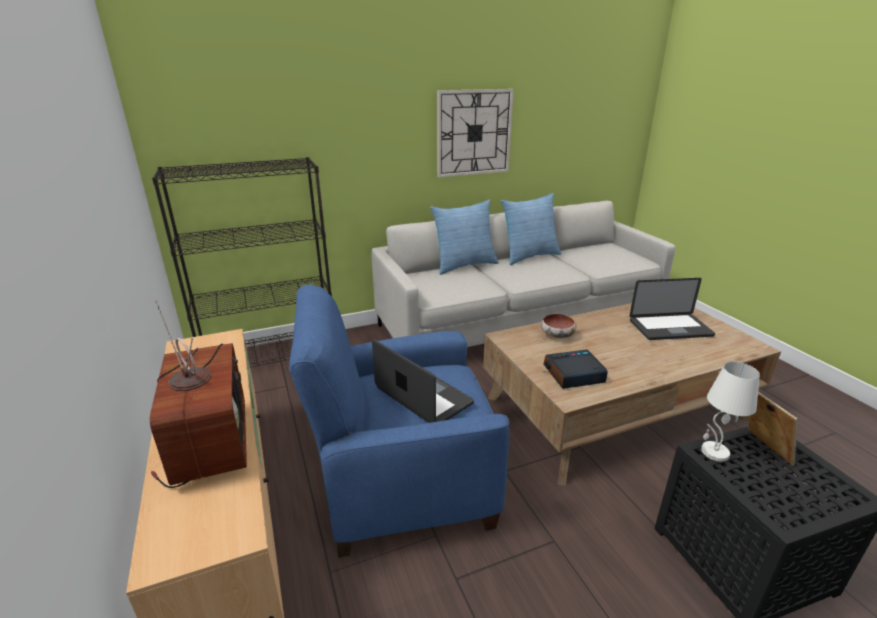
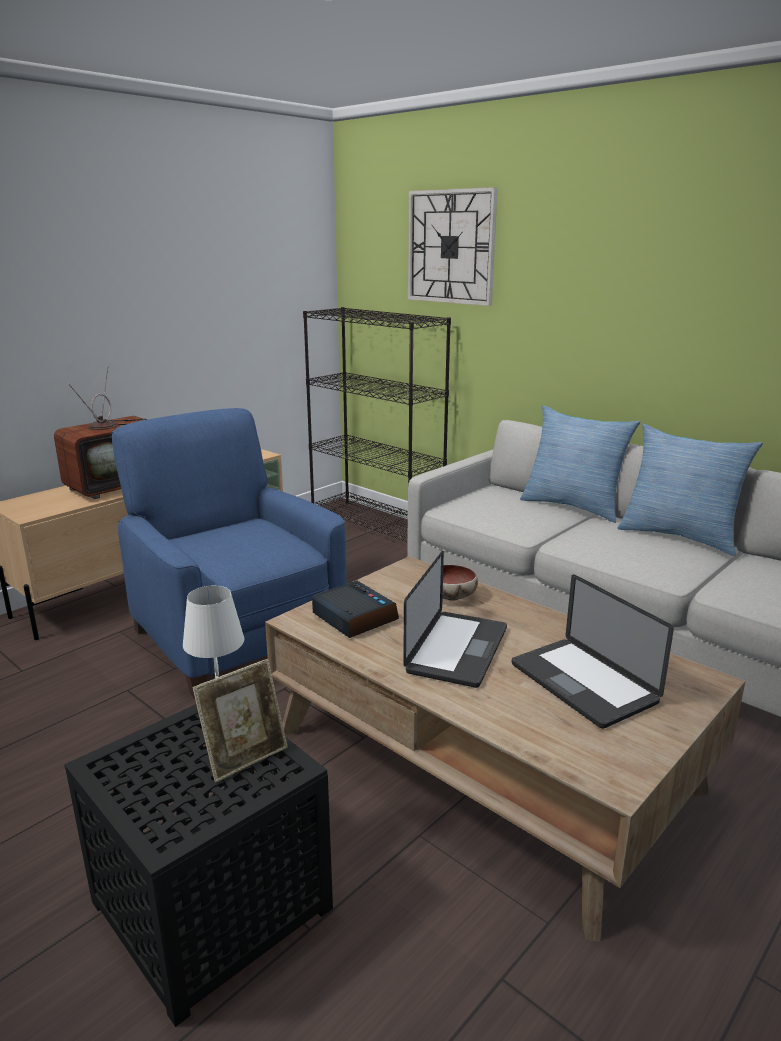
camera: 65 degrees right, 5 degrees down
laptop [372,339,474,423] -> laptop moved to [403,551,507,688]
wall clock [437,89,514,177] -> wall clock moved to [408,187,498,306]

